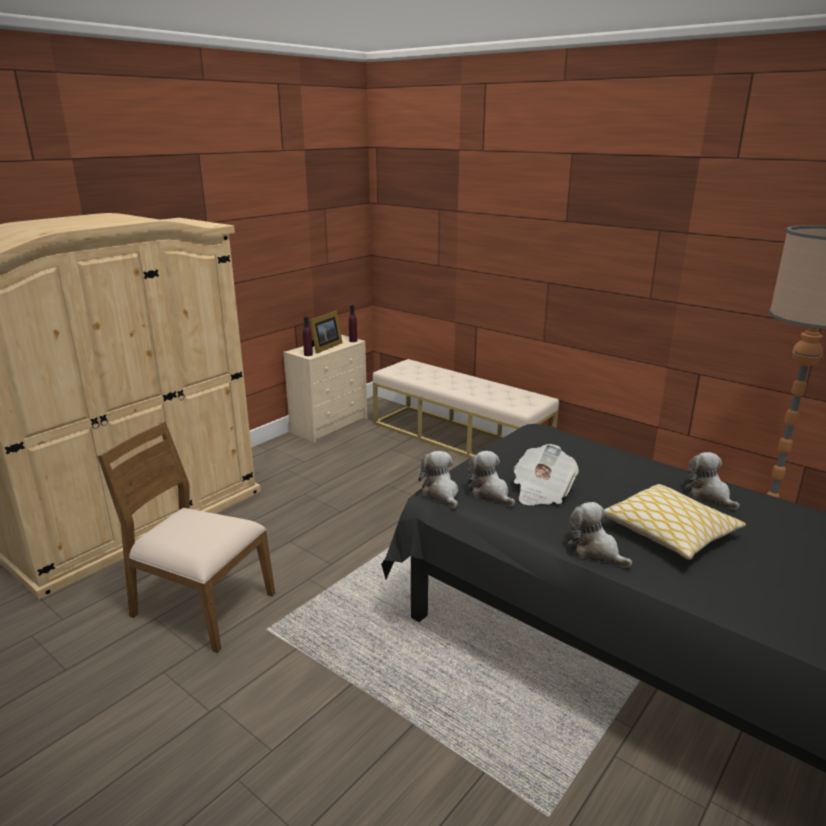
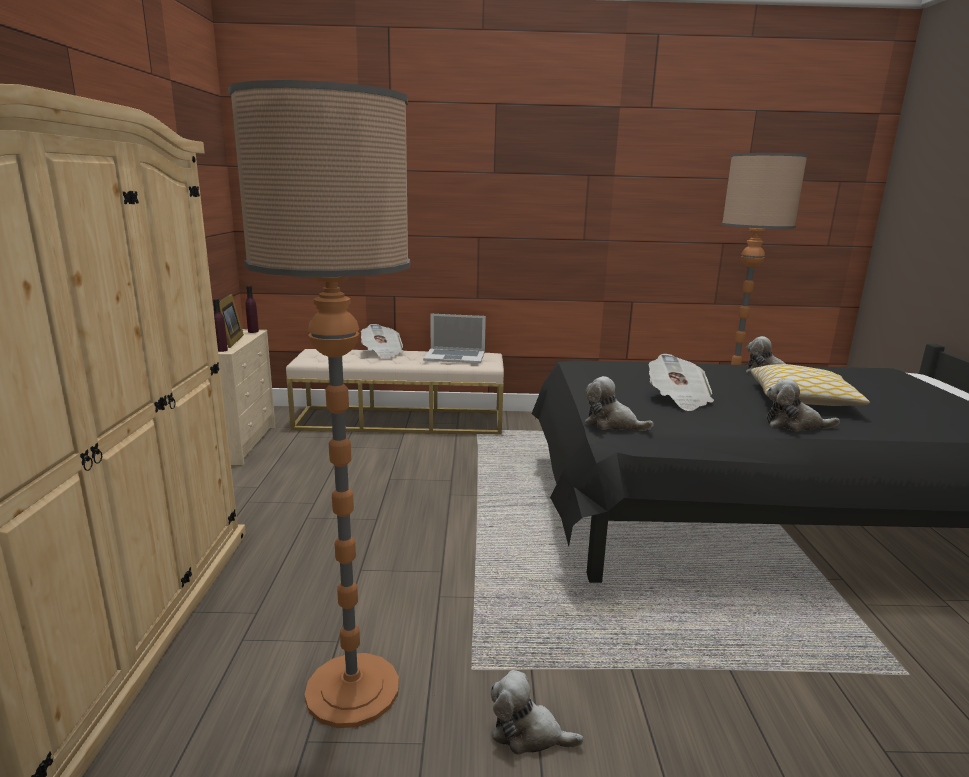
camera: 40 degrees left, 5 degrees down
brown chair [97,421,275,653] -> floor lamp [228,80,410,728]
plush toy [468,451,515,507] -> plush toy moved to [491,670,584,755]
none -> newspaper [361,324,404,359]
none -> laptop [423,314,486,364]

